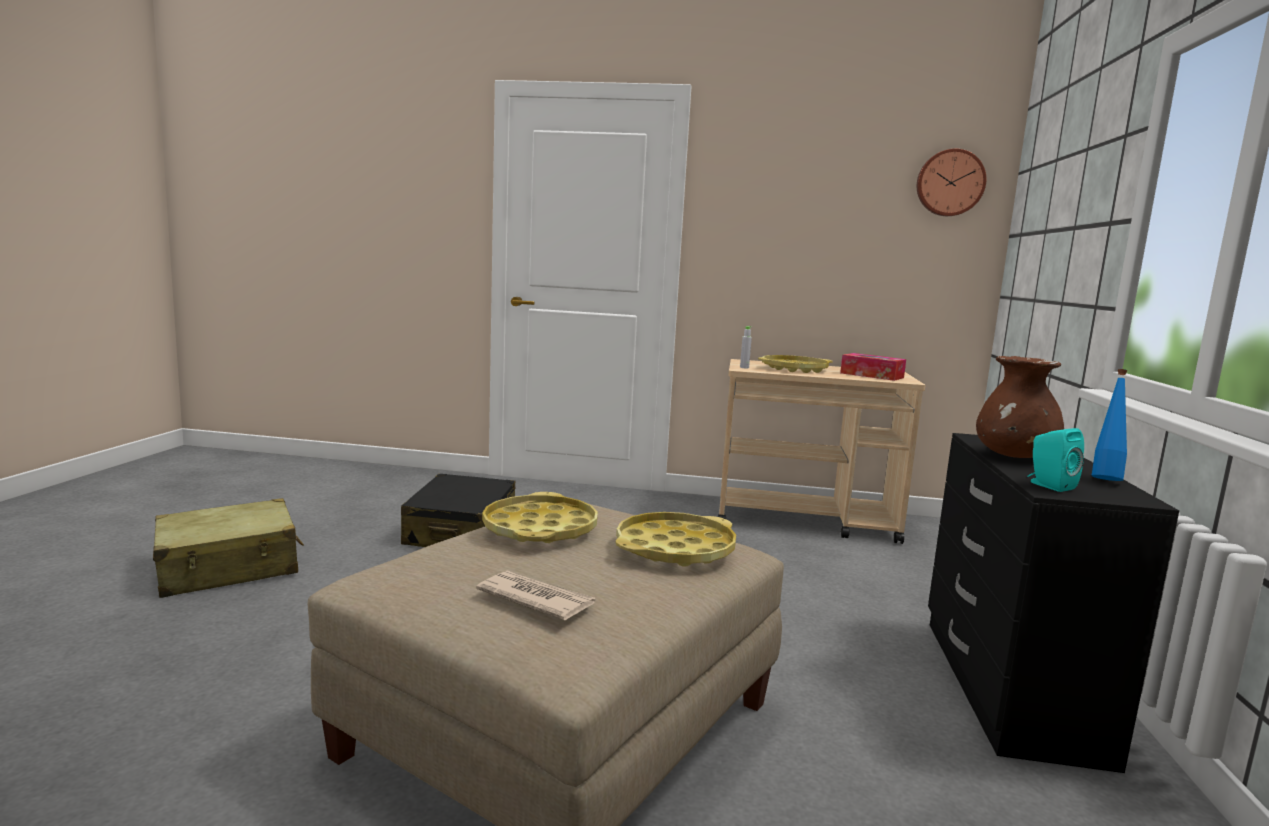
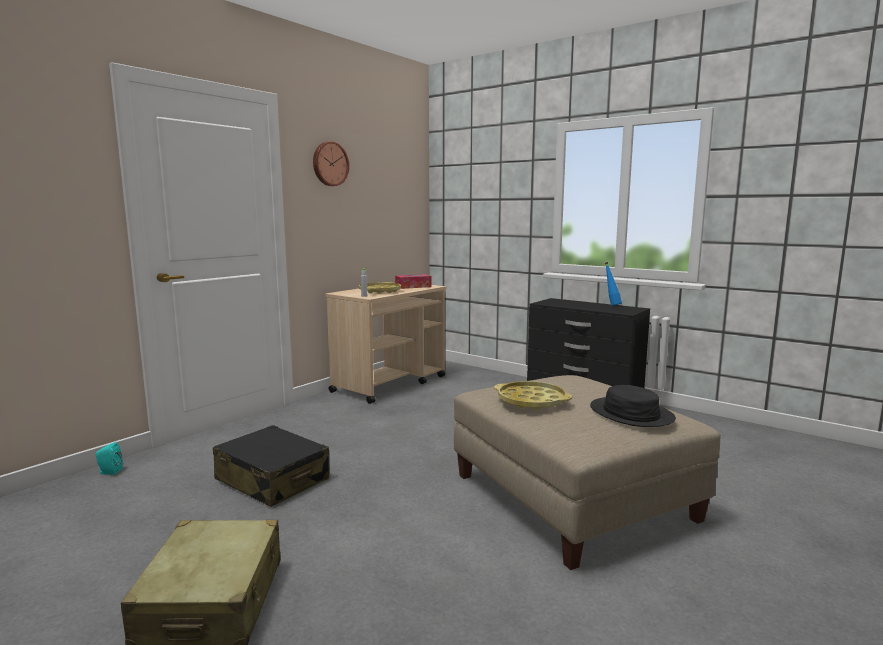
camera: 60 degrees left, 0 degrees up
newspaper [476,570,595,620] -> black hat [590,385,676,427]
yellow tray [616,512,736,567] -> none
wall clock [917,149,986,216] -> wall clock moved to [313,141,349,186]
brown vase [976,356,1064,458] -> none
turquoise speaker [1028,428,1084,492] -> turquoise speaker moved to [96,442,123,475]

